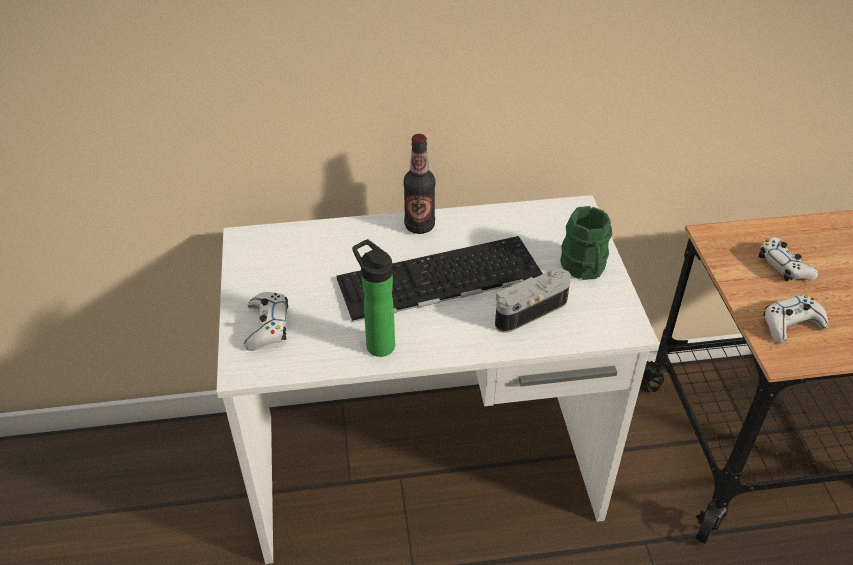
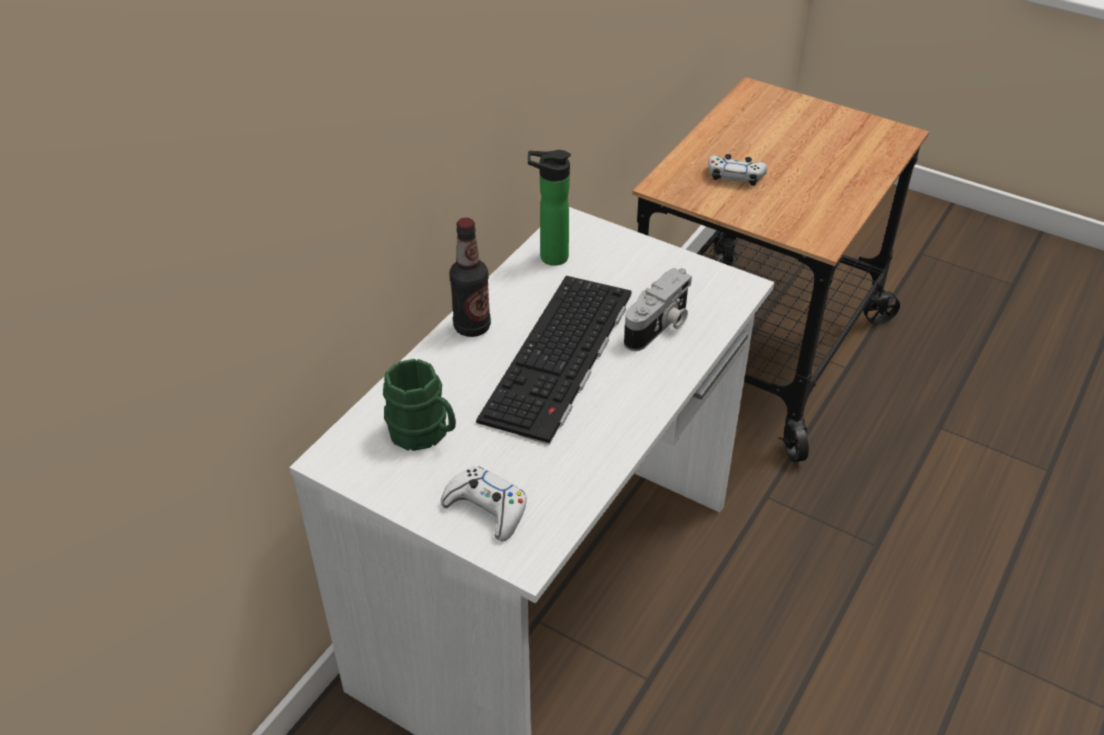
camera: 50 degrees left, 0 degrees up
bottle [352,239,395,357] -> bottle moved to [528,150,571,266]
camera [495,269,571,333] -> camera turned 150 degrees counterclockwise [624,268,692,351]
green mug [560,206,612,280] -> green mug moved to [383,359,456,451]
white game controller [763,295,828,343] -> none

